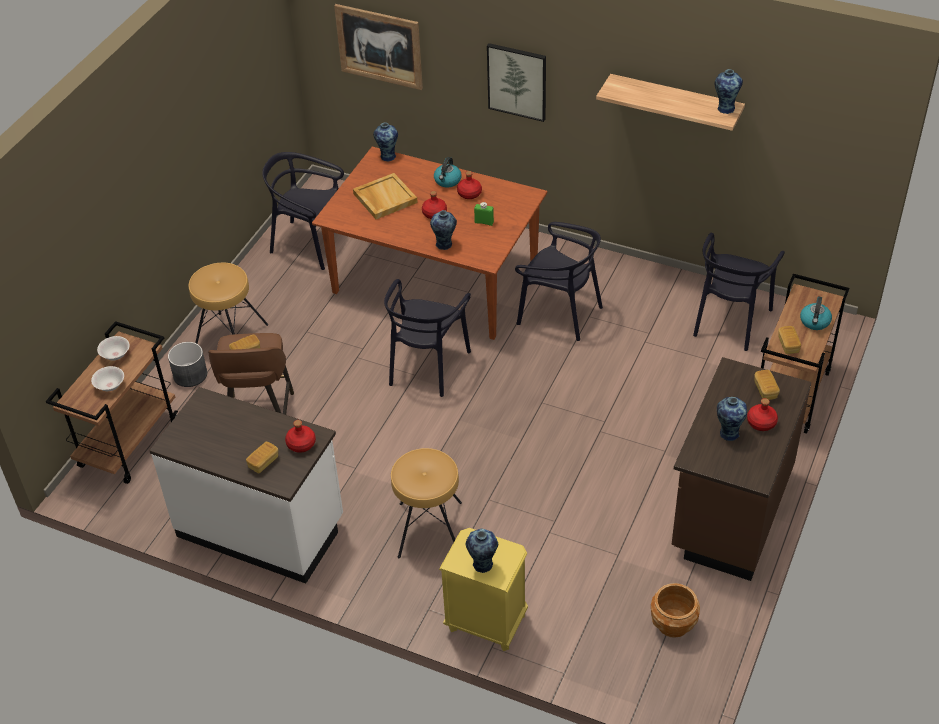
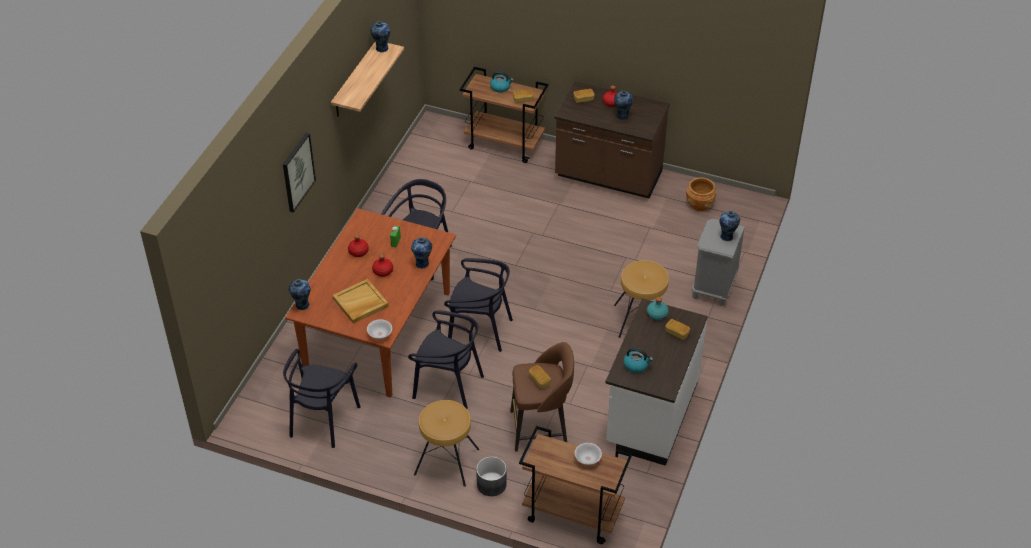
camera: 95 degrees left, 0 degrees up
white bowl [97,336,130,360] -> white bowl moved to [367,319,392,339]
red bottle [285,420,316,453] -> turquoise bottle [647,297,669,321]
picture [334,4,423,90] -> none
kettle [434,157,461,188] -> kettle moved to [624,348,653,373]
yellow nightstand [439,528,528,651] -> grey nightstand [692,219,745,306]
black chair [693,233,785,351] -> black chair moved to [408,310,484,409]

